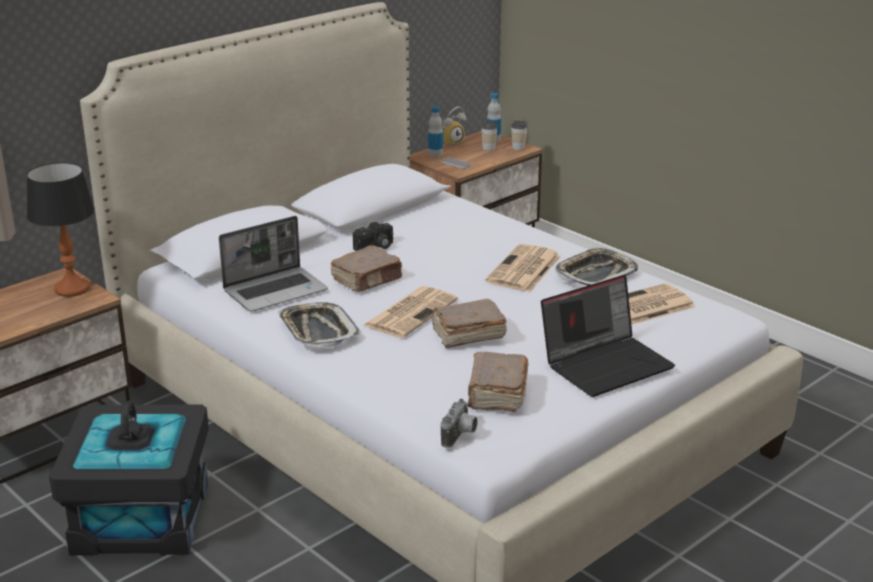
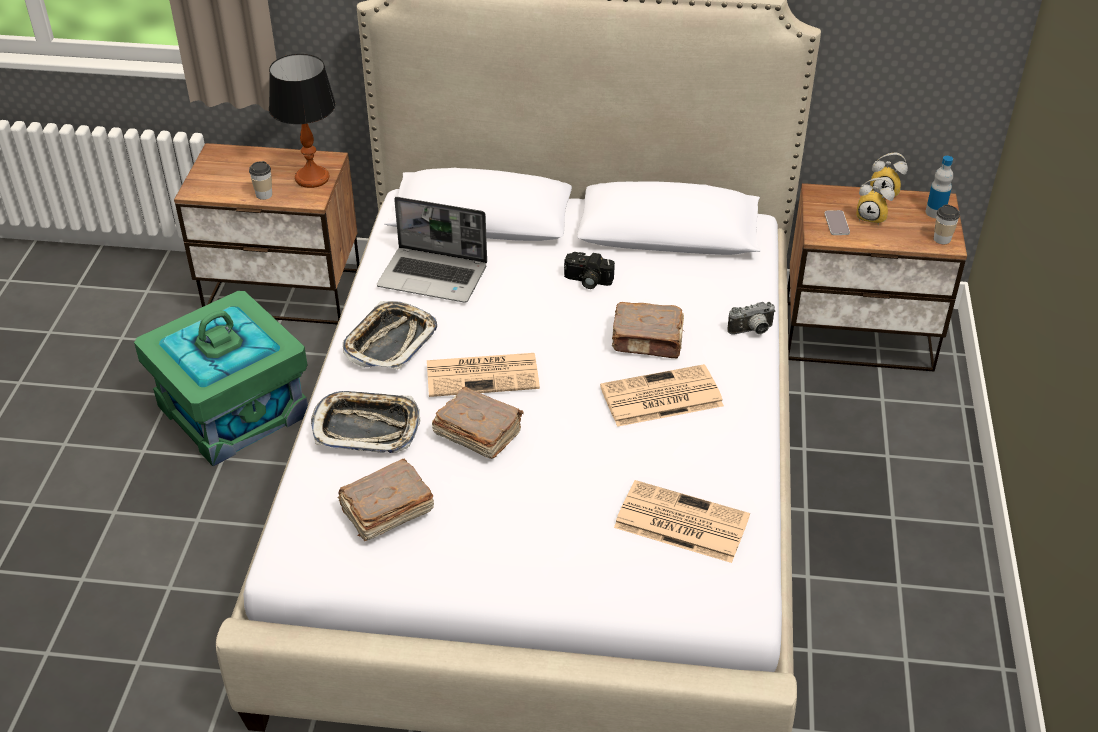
camera: 50 degrees right, 15 degrees up
black storage box [49,400,209,555] -> green storage box [134,291,308,466]
brown book [330,245,402,292] -> brown book moved to [612,302,684,358]
bottle [428,106,443,157] -> none
camera [441,399,478,448] -> camera moved to [727,302,776,335]
cup [481,121,498,151] -> cup moved to [249,161,272,200]
laptop [541,275,675,397] -> none
tray [555,247,638,286] -> tray moved to [311,391,420,453]
none -> alarm clock [856,177,895,225]

